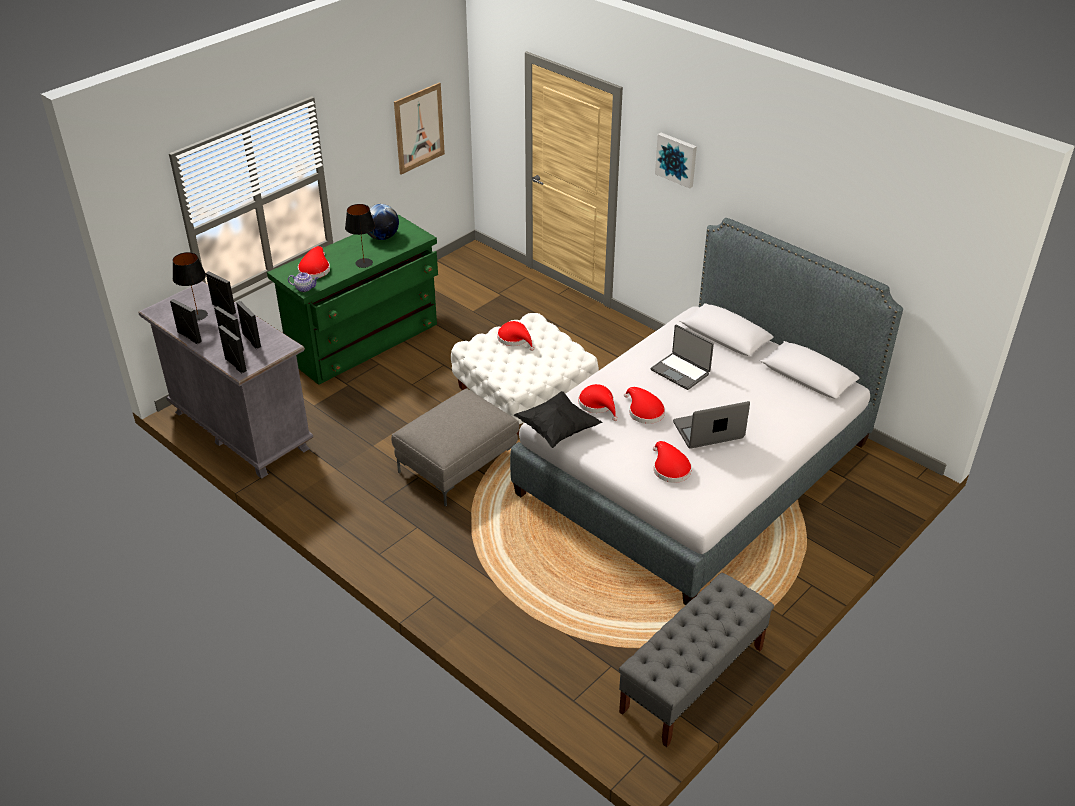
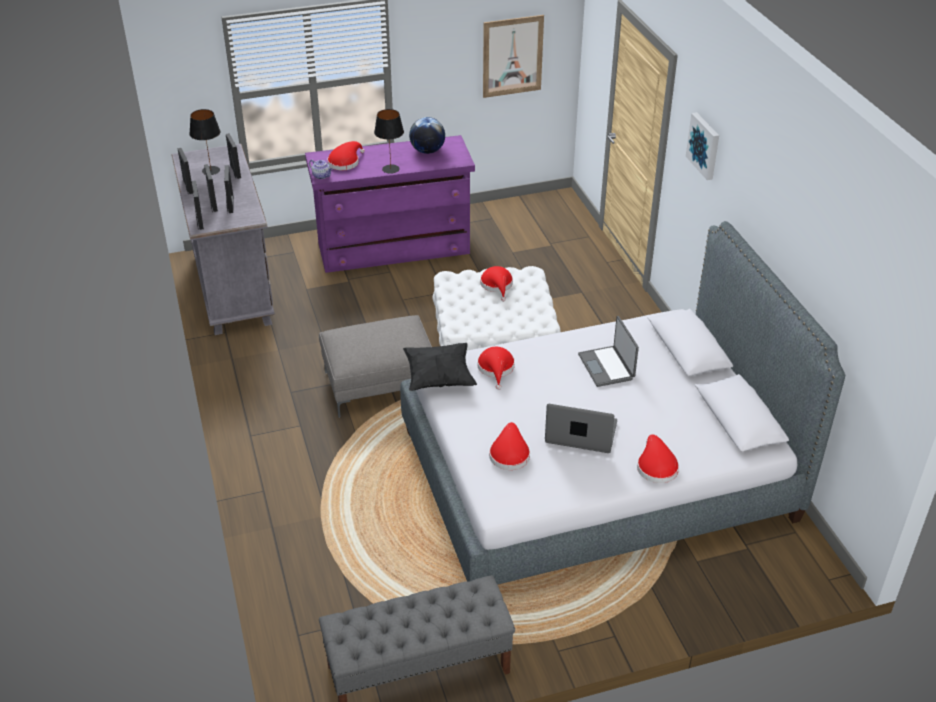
camera: 30 degrees right, 0 degrees up
green dresser [267,215,438,385] -> purple dresser [305,135,475,273]
red hat [624,387,665,424] -> red hat moved to [637,434,679,483]

